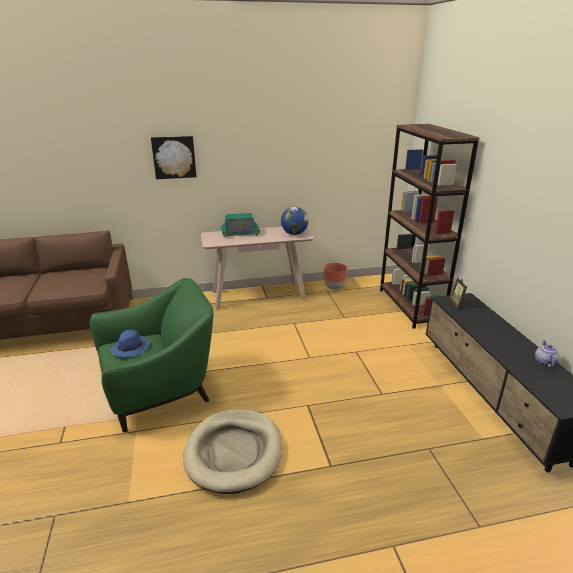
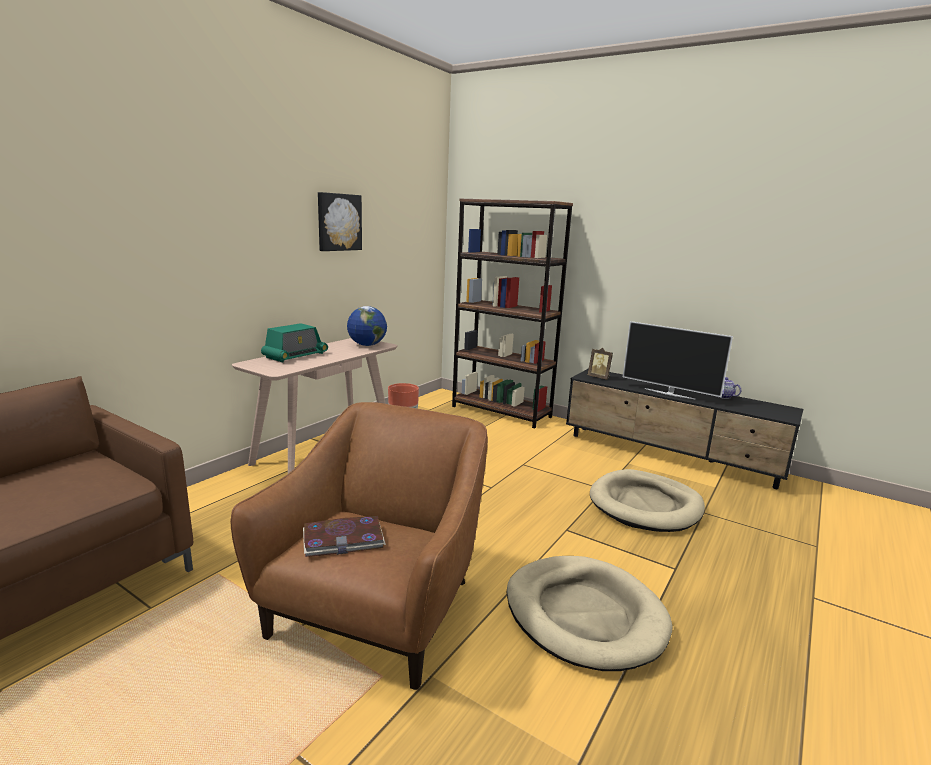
camera: 45 degrees left, 10 degrees down
green armchair [90,278,214,432] -> brown armchair [230,402,488,690]
blue hat [110,330,149,357] -> book [303,516,386,557]
picture [151,136,197,179] -> picture moved to [318,192,362,251]
none -> beige dog bed [590,469,705,532]
none -> television [623,321,733,399]

